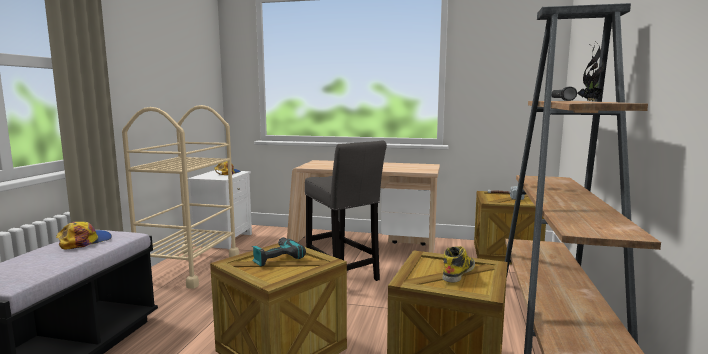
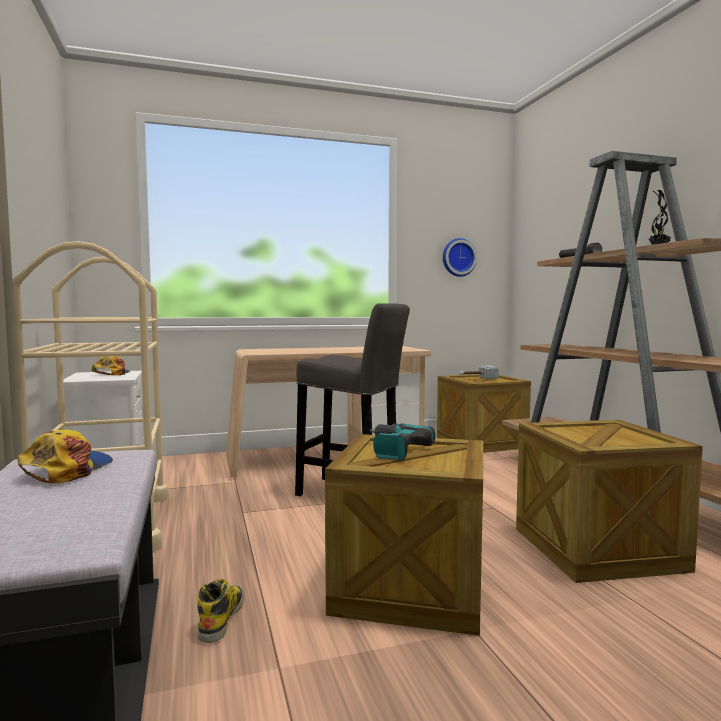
camera: 30 degrees left, 5 degrees down
boot [442,246,475,283] -> boot moved to [197,579,244,643]
none -> wall clock [443,238,477,277]

